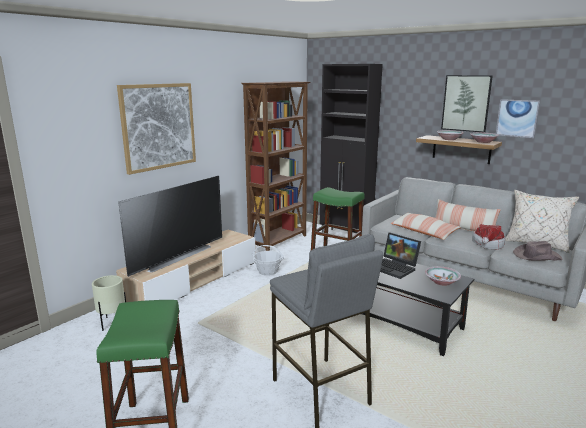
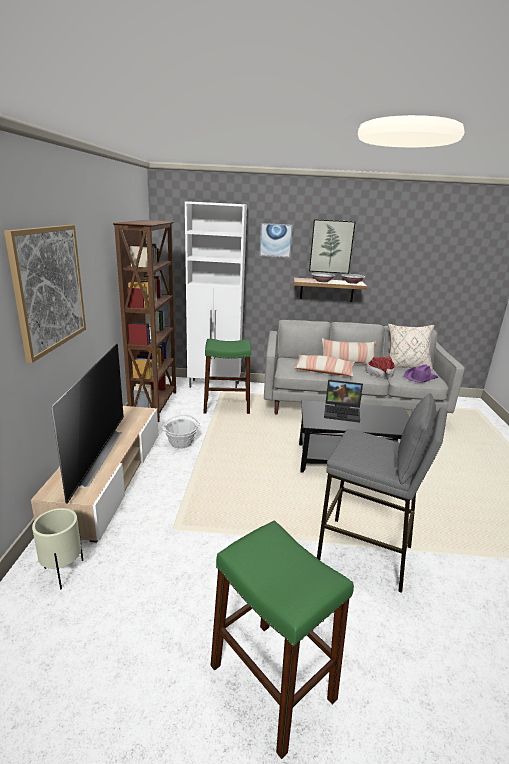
camera: 35 degrees left, 5 degrees up
black cabinet [320,64,383,233] -> white cabinet [185,201,247,388]
bowl [425,266,461,286] -> none
picture [496,99,540,138] -> picture moved to [259,223,293,258]
brown hat [513,241,563,261] -> purple hat [404,364,438,382]

